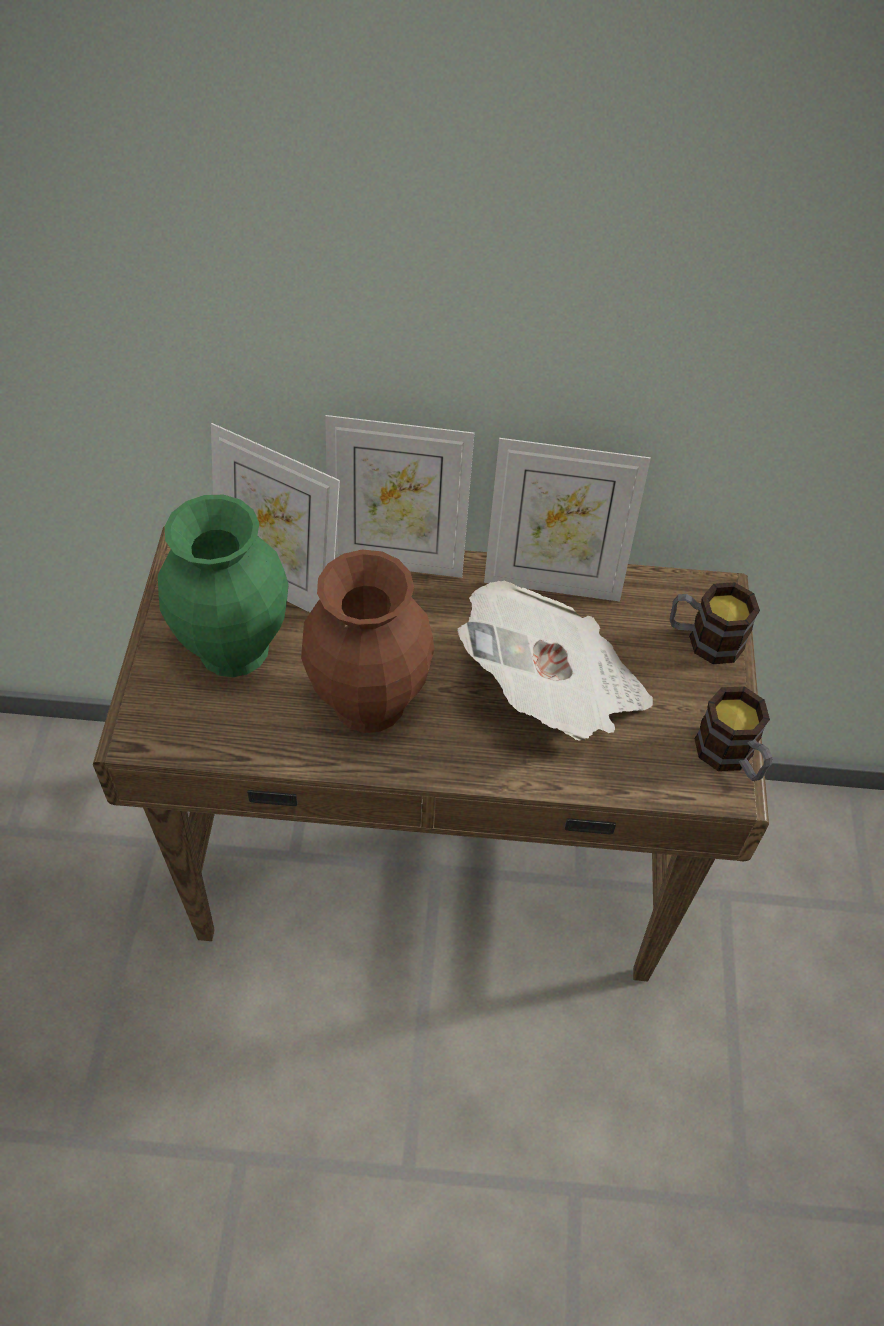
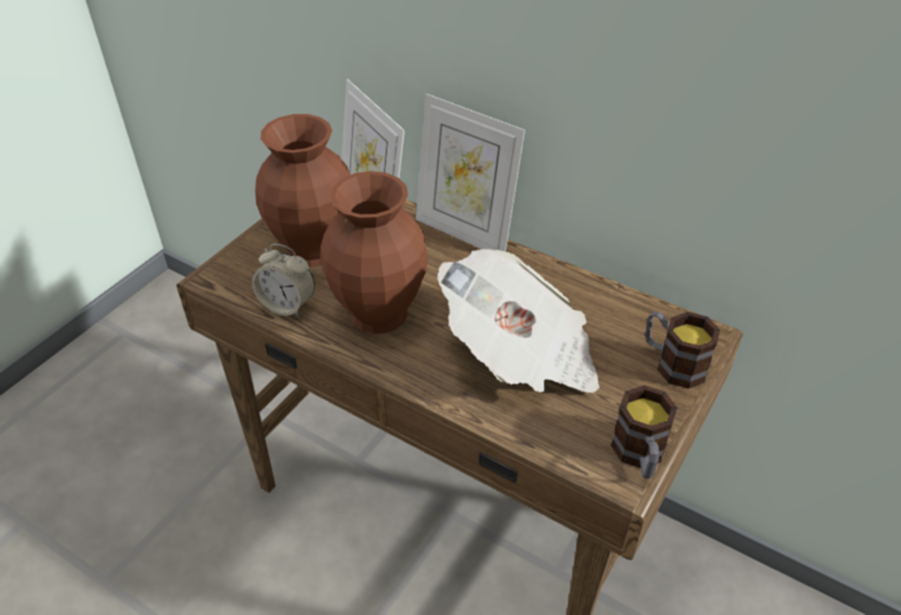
camera: 30 degrees right, 10 degrees down
green vase [158,495,289,677] -> brown vase [255,114,351,267]
picture frame [484,438,651,602] -> none
none -> alarm clock [252,244,315,317]

